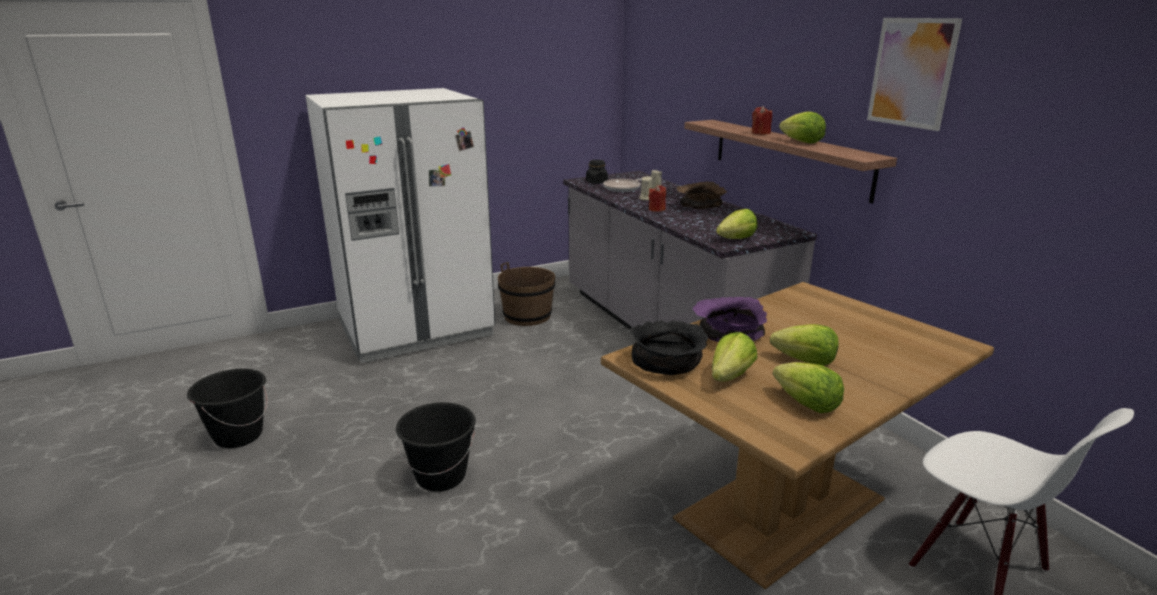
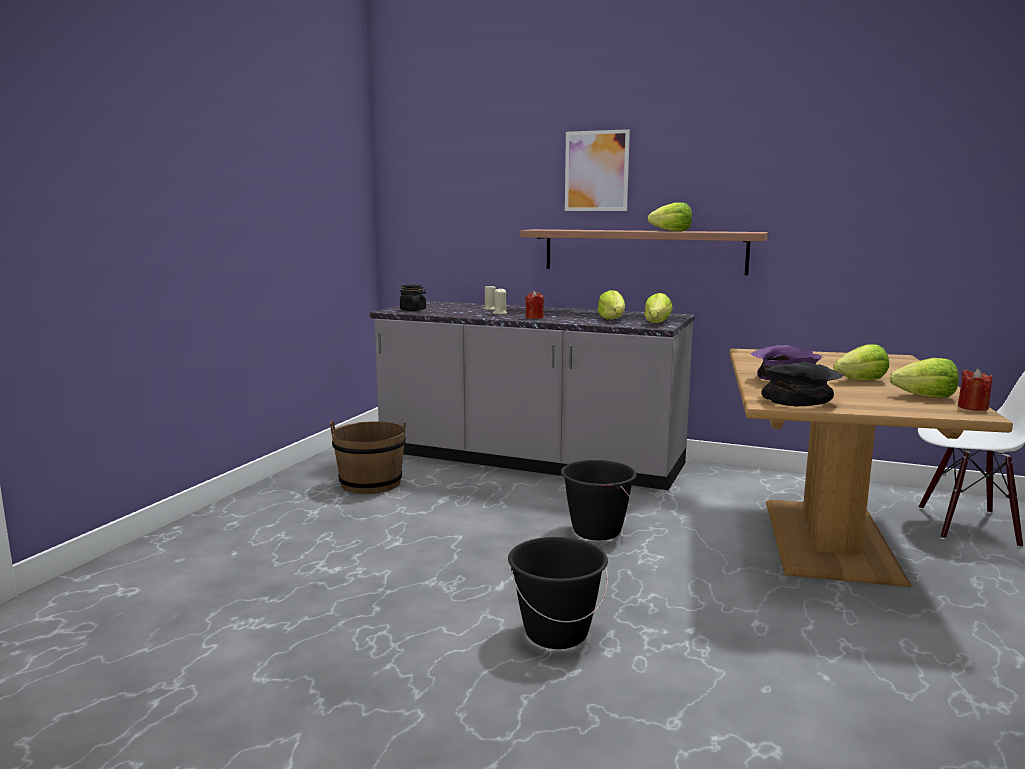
camera: 40 degrees left, 10 degrees down
black bucket [187,368,268,448] -> black bucket moved to [561,460,637,541]
white fridge [305,88,495,363] -> none
frying pan [603,178,642,192] -> none
brown bowl [677,181,727,209] -> none
lettuce [712,332,757,382] -> lettuce moved to [597,290,625,319]
red candle [752,106,772,135] -> red candle moved to [958,369,993,411]
picture [867,18,962,131] -> picture moved to [565,129,630,211]

